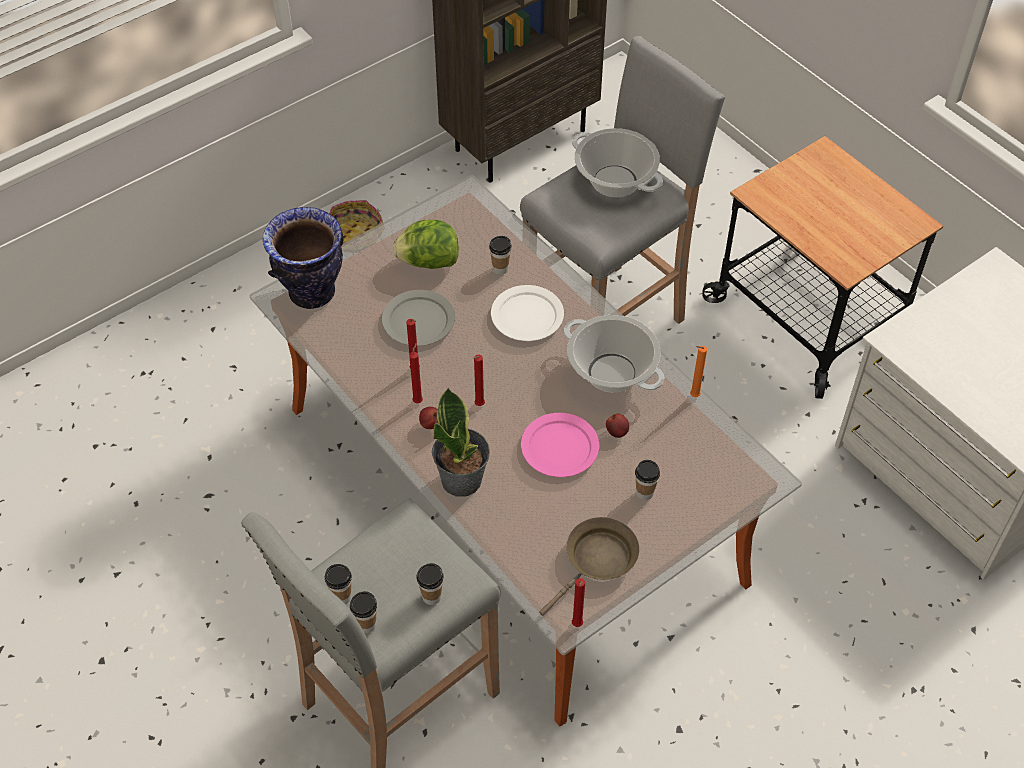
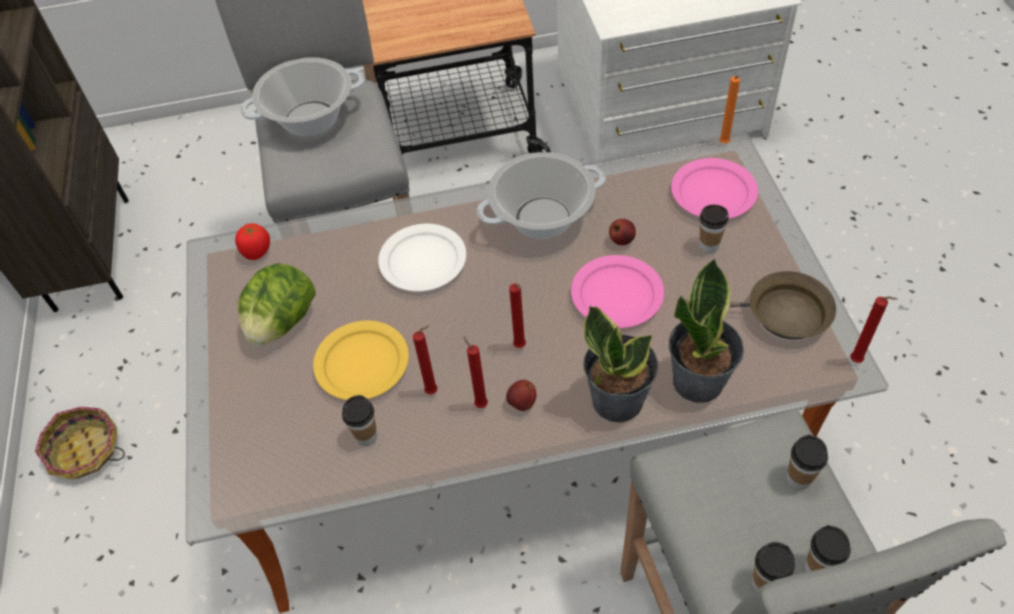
camera: 60 degrees left, 0 degrees up
vase [263,207,344,309] -> none
grey plate [382,290,455,346] -> yellow plate [313,320,409,400]
cup [489,236,511,275] -> cup moved to [342,395,377,446]
brown frying pan [539,517,639,616] -> brown frying pan turned 120 degrees clockwise [686,271,836,340]
orange candle [690,346,707,397] -> orange candle moved to [719,76,740,143]
none -> tomato [235,223,270,260]
none -> potted plant [669,258,744,403]
none -> pink plate [671,158,758,219]

